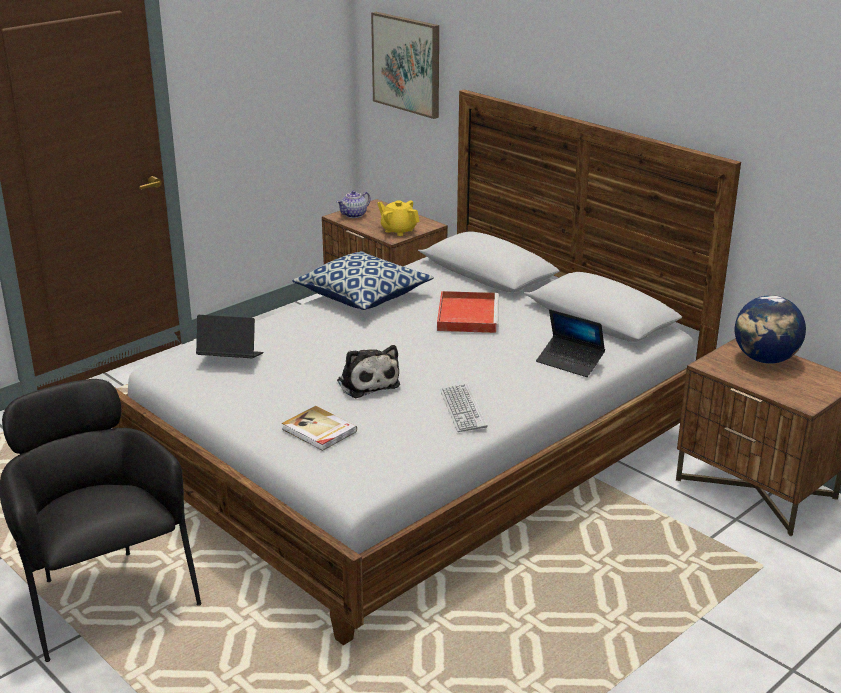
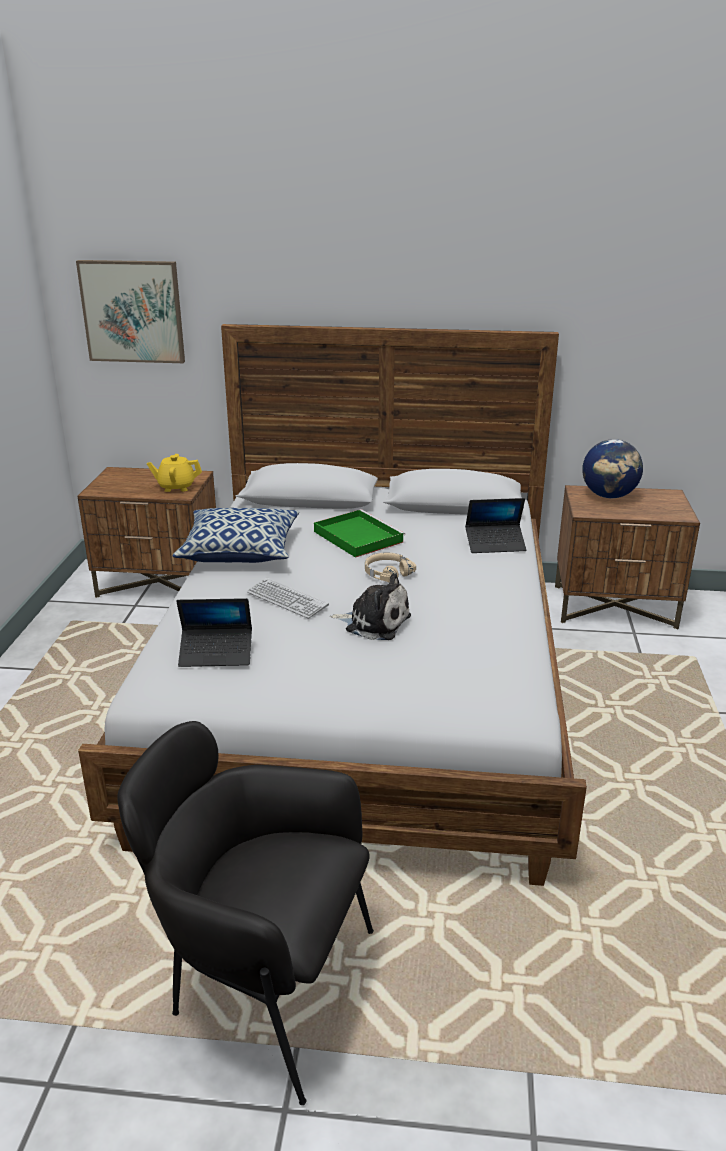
camera: 40 degrees left, 0 degrees up
laptop [196,315,263,358] -> laptop turned 150 degrees counterclockwise [176,598,252,667]
book [282,406,357,451] -> none
teapot [337,190,371,218] -> none
red tray [437,291,499,333] -> green tray [314,509,405,558]
keyboard [440,383,487,432] -> keyboard moved to [247,578,329,619]
none -> beige headphones [365,553,416,582]

